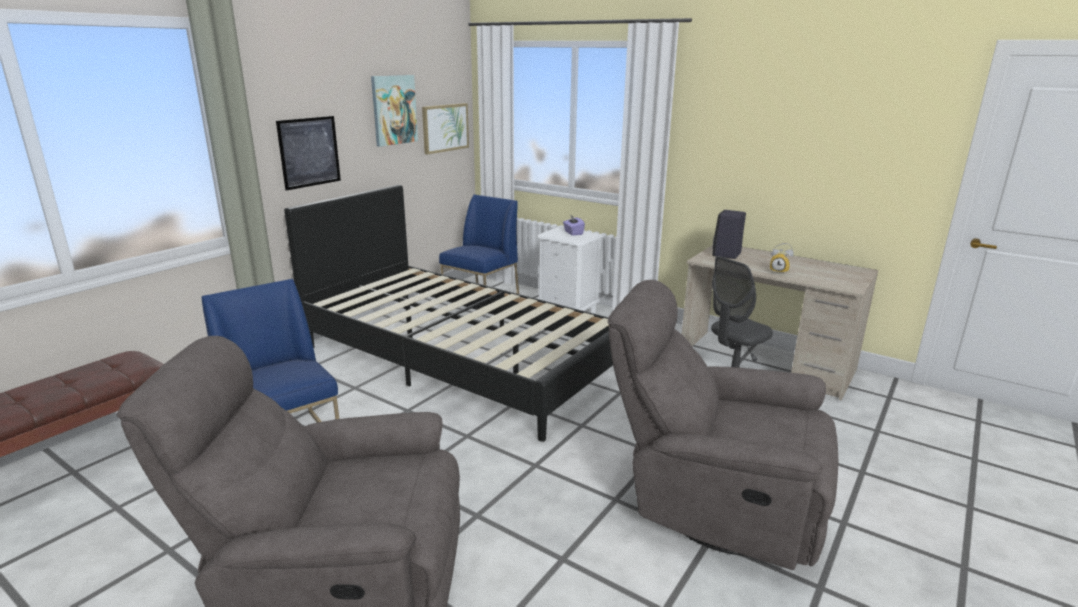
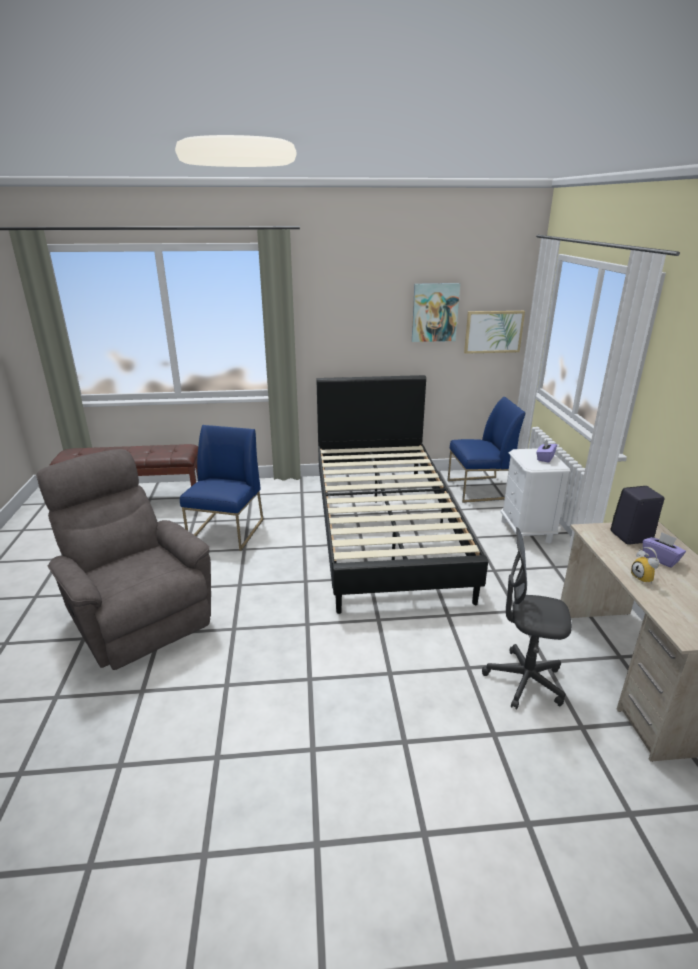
camera: 50 degrees right, 5 degrees up
picture [276,116,341,191] -> none
grey armchair [607,280,838,570] -> none
none -> purple tissue box [643,532,686,568]

